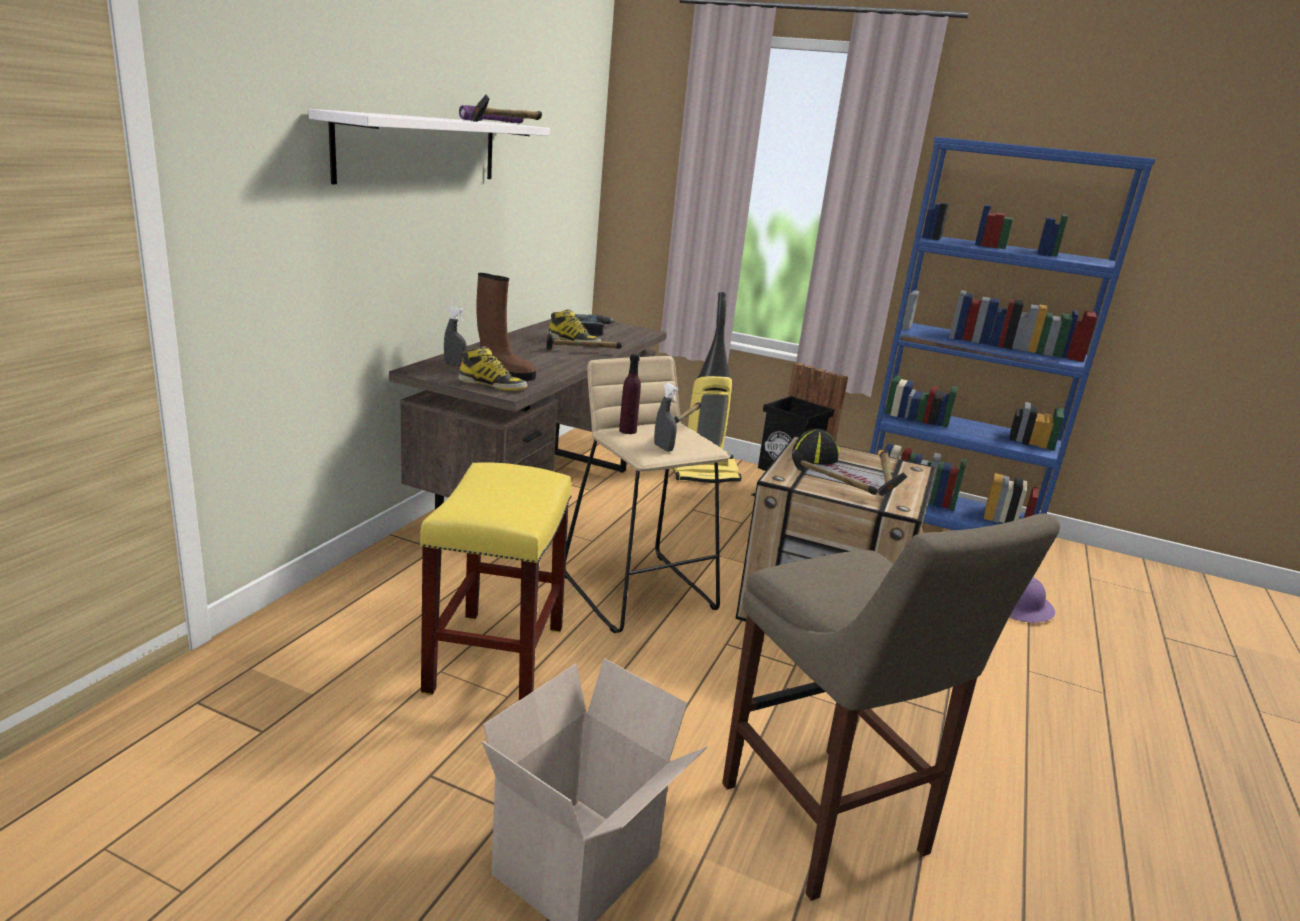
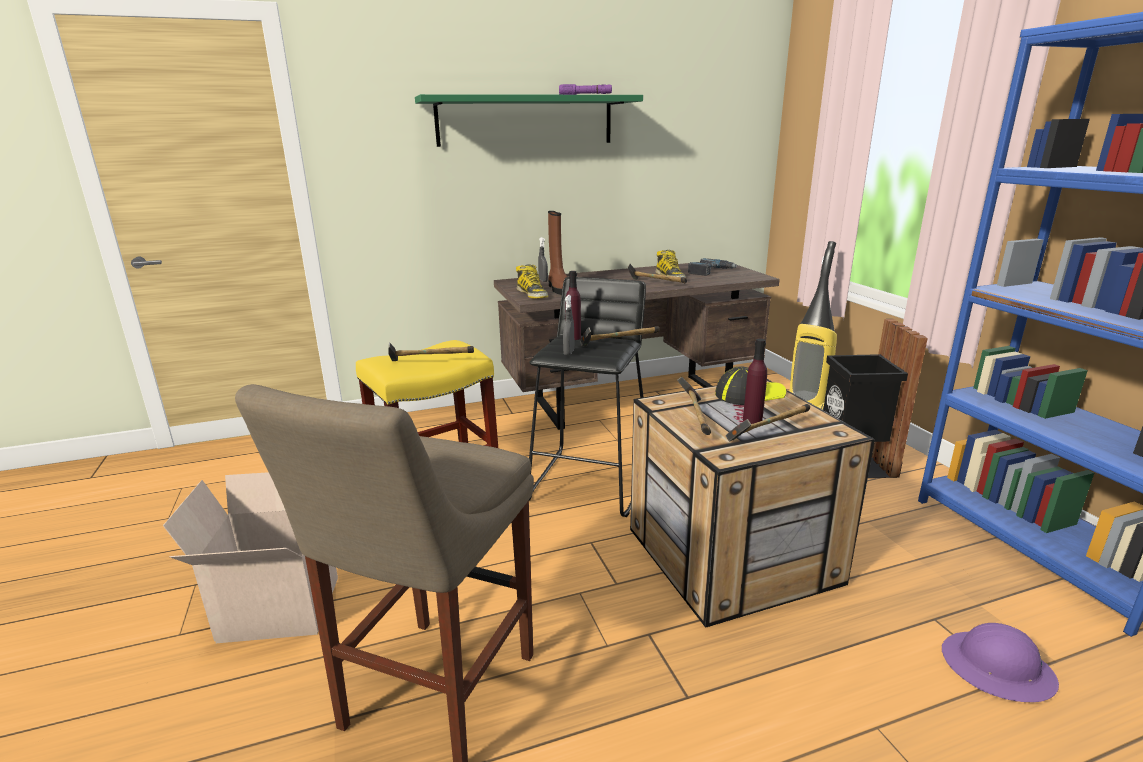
camera: 50 degrees right, 0 degrees up
white shelf [308,109,550,184] -> green shelf [415,94,643,147]
hammer [470,94,542,122] -> hammer moved to [388,343,474,361]
beige stool [565,356,730,633] -> black stool [529,277,646,517]
none -> purple bottle [743,339,767,424]

